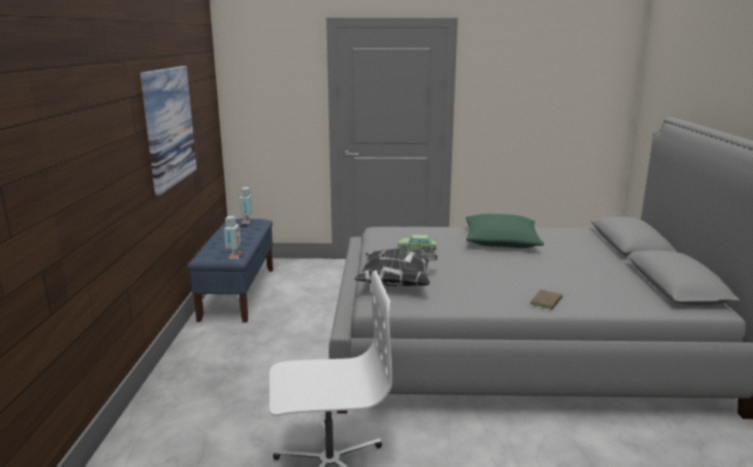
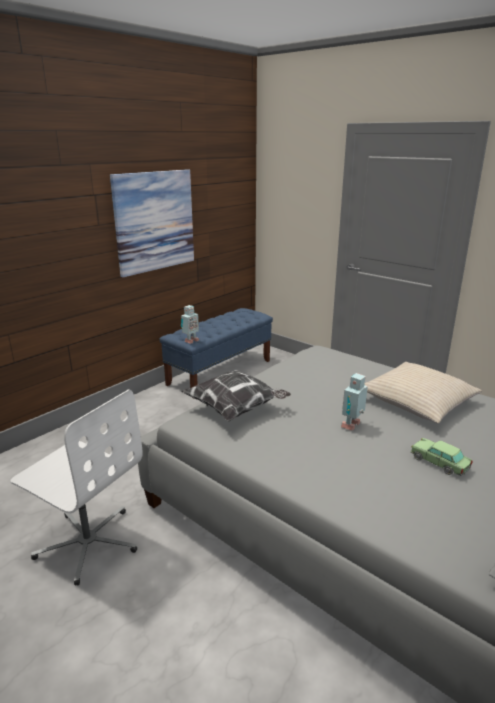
camera: 40 degrees right, 5 degrees up
toy robot [239,187,253,224] -> toy robot moved to [341,373,368,431]
toy car [397,234,437,253] -> toy car moved to [411,438,473,476]
green pillow [466,214,544,248] -> beige pillow [364,362,482,424]
brown book [530,289,570,309] -> none

